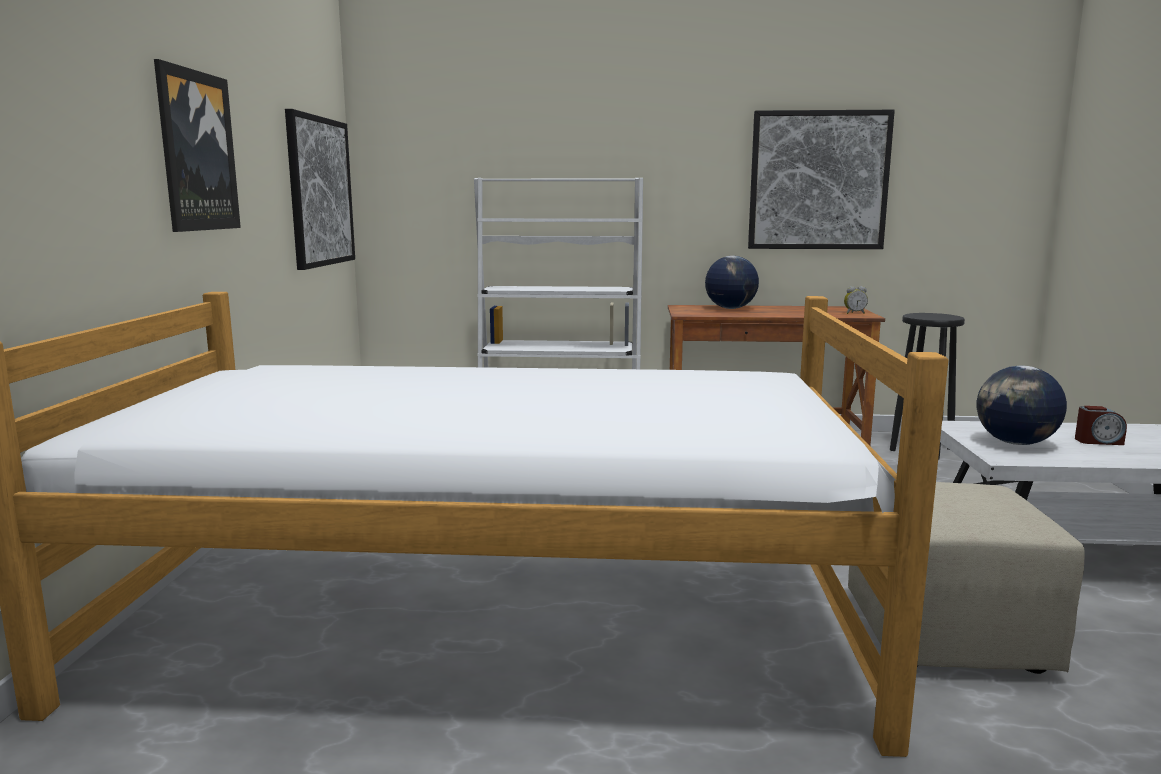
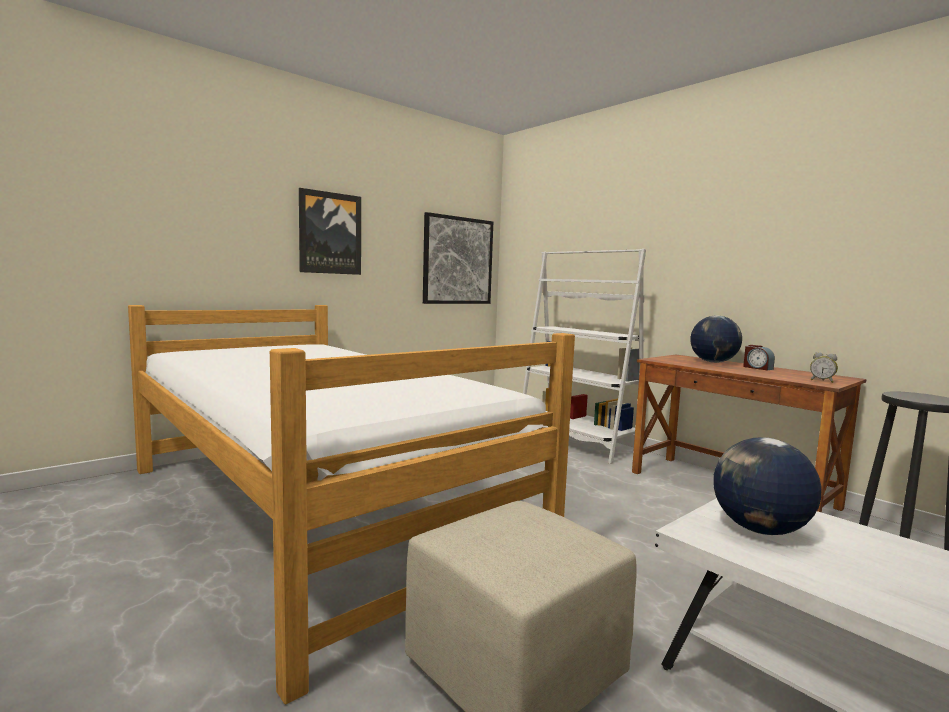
camera: 45 degrees right, 5 degrees down
picture [748,110,895,249] -> none
alarm clock [1075,406,1127,445] -> alarm clock moved to [743,345,775,371]

